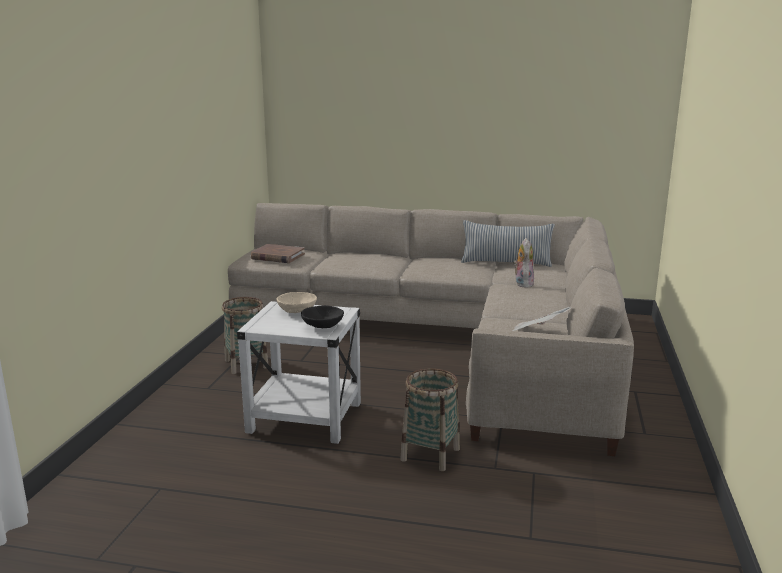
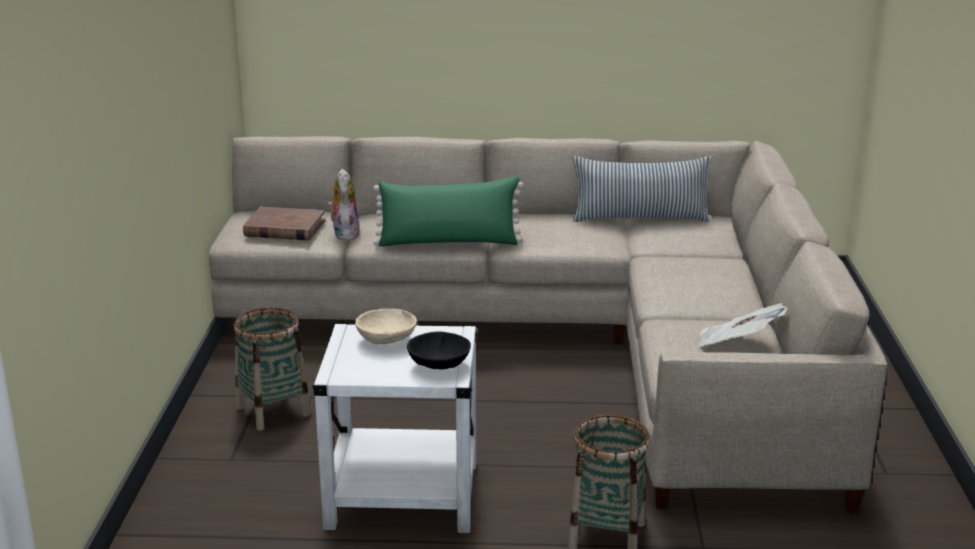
camera: 10 degrees left, 5 degrees up
plush toy [513,238,534,288] -> plush toy moved to [328,169,360,240]
none -> green pillow [373,176,524,247]

